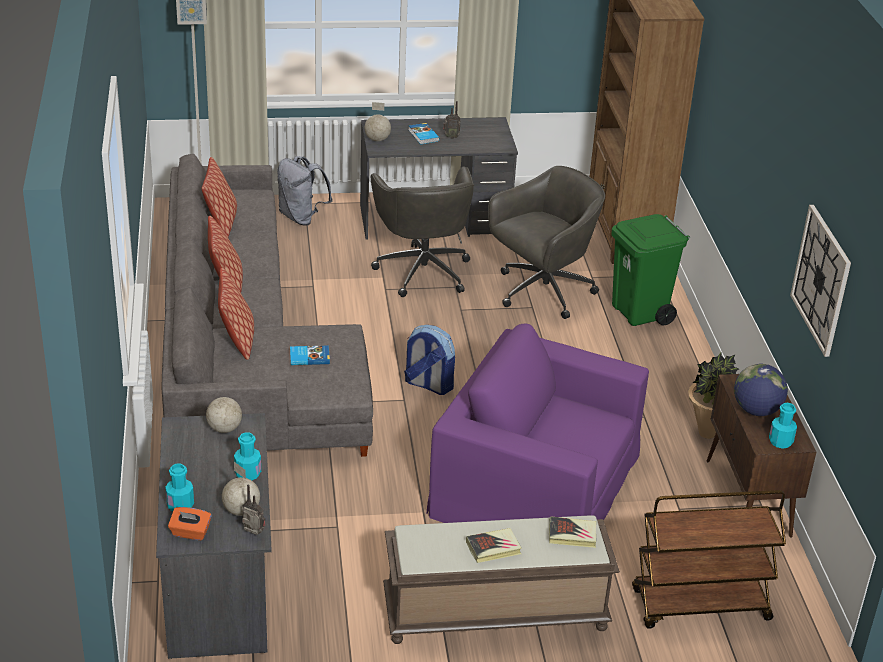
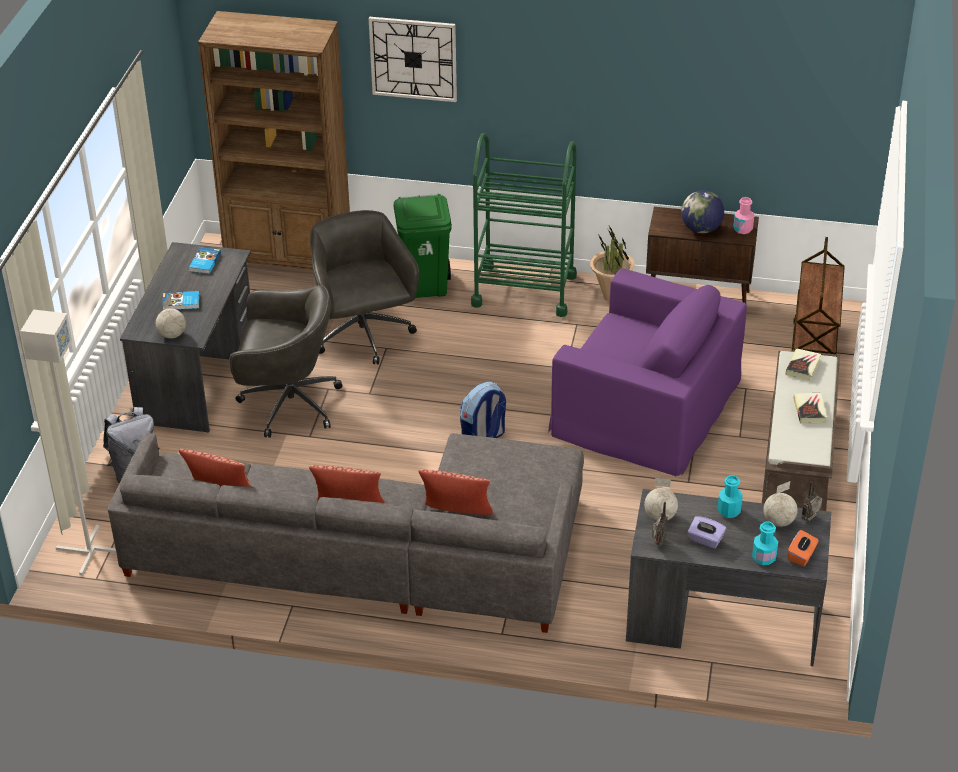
camera: 70 degrees left, 5 degrees up
book [290,345,330,365] -> book moved to [189,247,221,274]
purple armchair [427,324,649,523] -> purple armchair turned 105 degrees counterclockwise [548,268,747,476]
radio [443,101,461,139] -> radio moved to [652,502,668,546]
turquoise bottle [769,403,797,449] -> pink bottle [733,197,754,234]
wall clock [790,205,851,357] -> wall clock moved to [369,17,457,102]
none -> green cart [471,133,577,317]
none -> purple tissue box [688,516,726,549]

